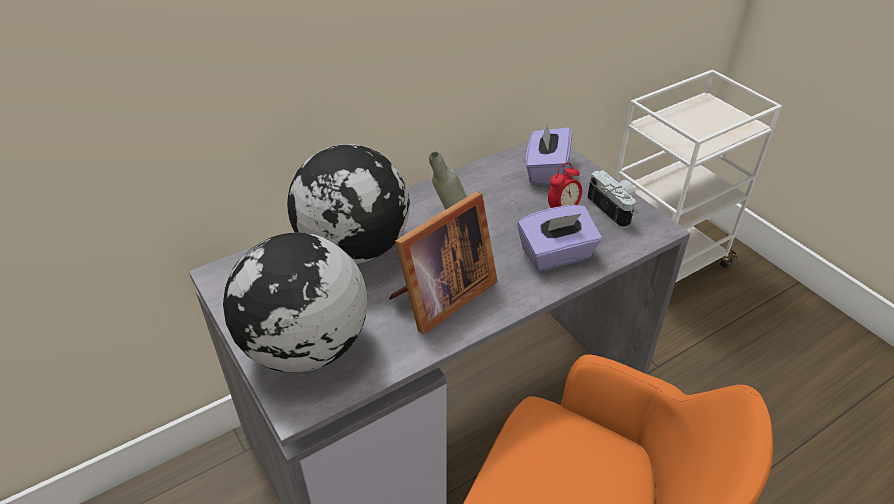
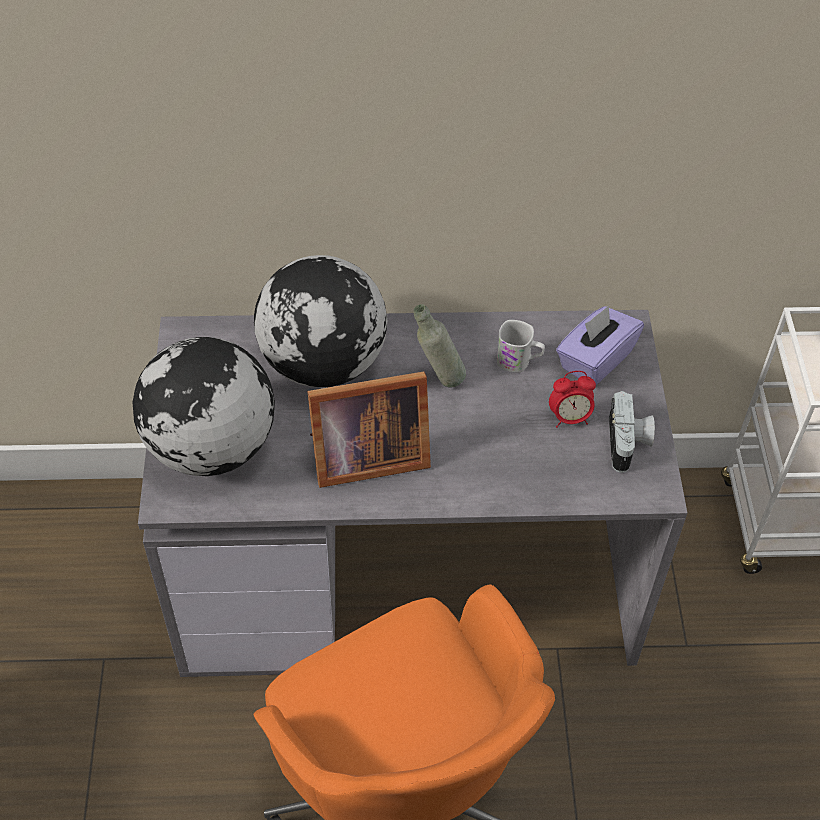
camera: 30 degrees right, 10 degrees up
purple tissue box [517,205,602,271] -> none
none -> white mug [497,320,545,372]

